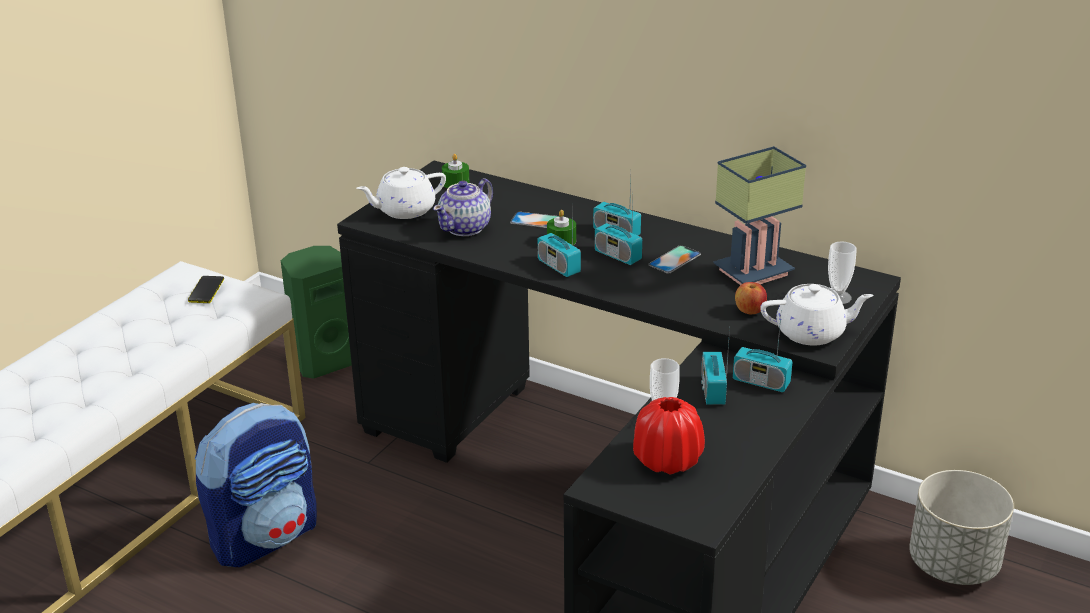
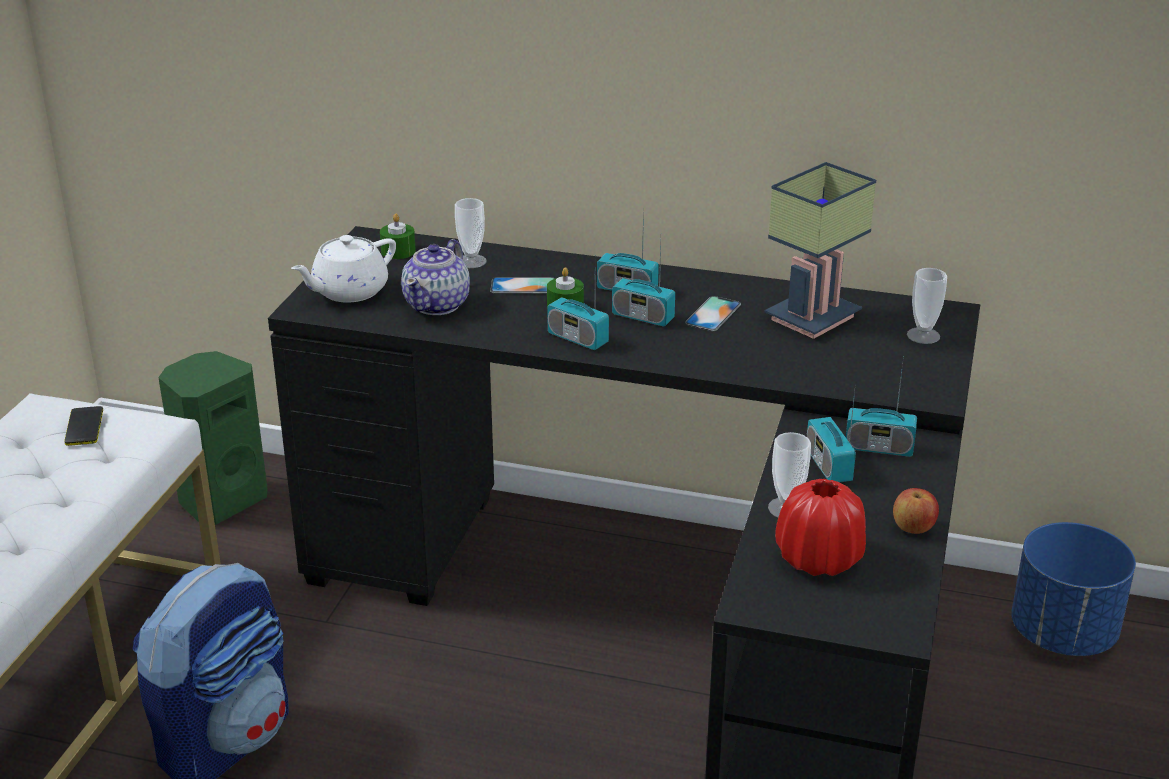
camera: 15 degrees left, 0 degrees up
apple [735,282,767,314] -> apple moved to [893,488,939,534]
white teapot [760,284,874,345] -> none
grey planter [909,470,1014,585] -> blue planter [1011,522,1136,656]
none -> cup [455,198,487,268]

